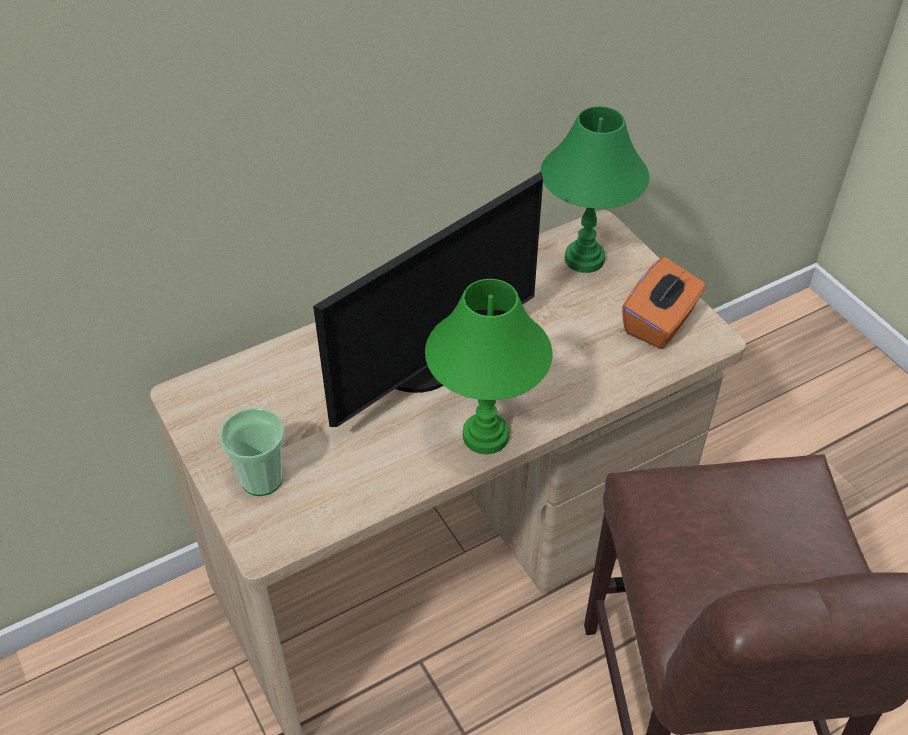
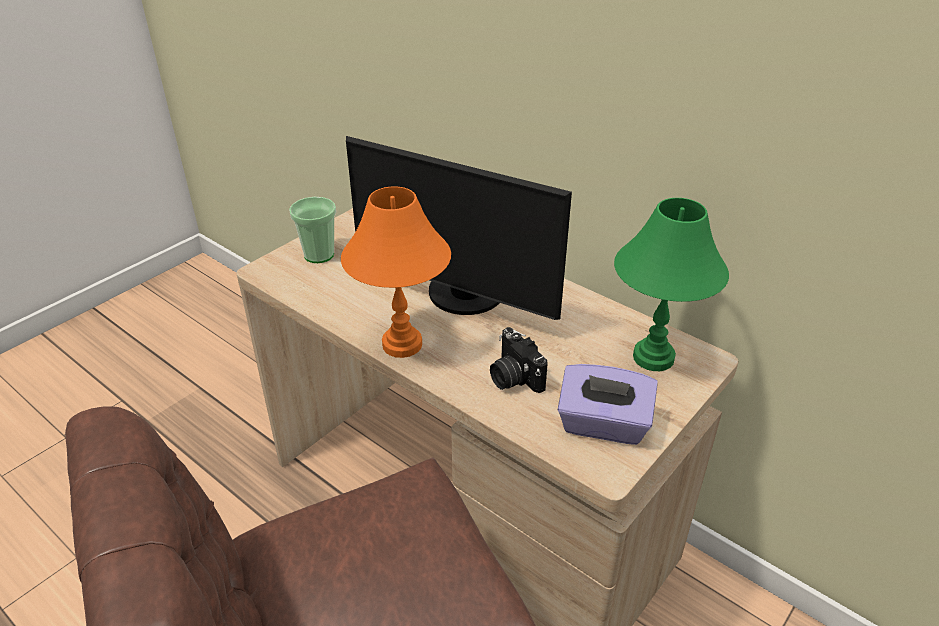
camera: 70 degrees right, 10 degrees down
green table lamp [425,279,552,455] -> orange table lamp [341,186,451,358]
orange tissue box [622,257,706,349] -> purple tissue box [558,364,658,445]
none -> camera [490,327,547,393]

